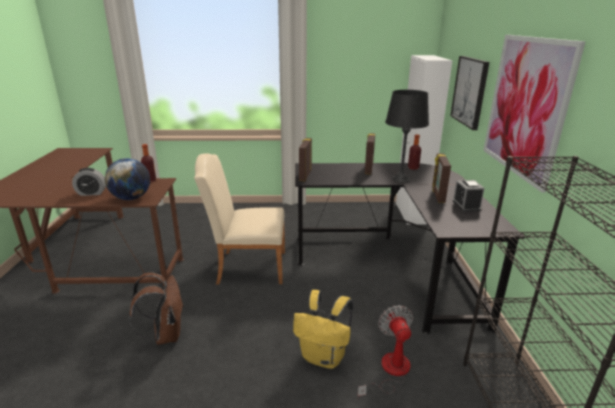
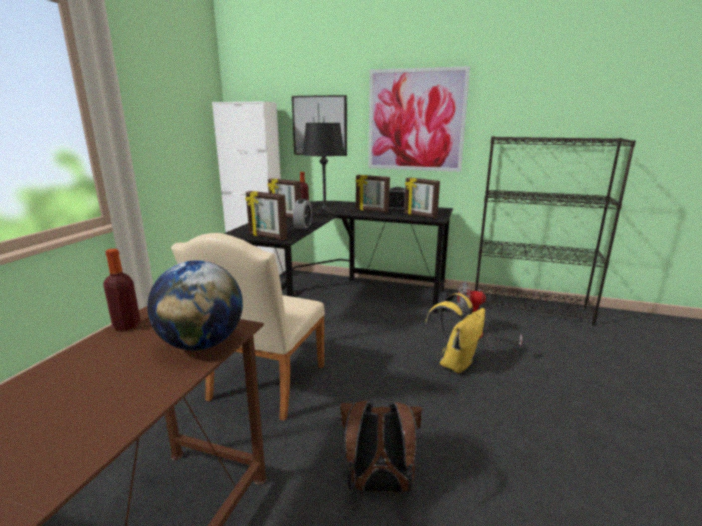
camera: 70 degrees left, 5 degrees down
alarm clock [72,168,106,196] -> alarm clock moved to [293,199,312,229]
none -> picture frame [404,177,440,218]

